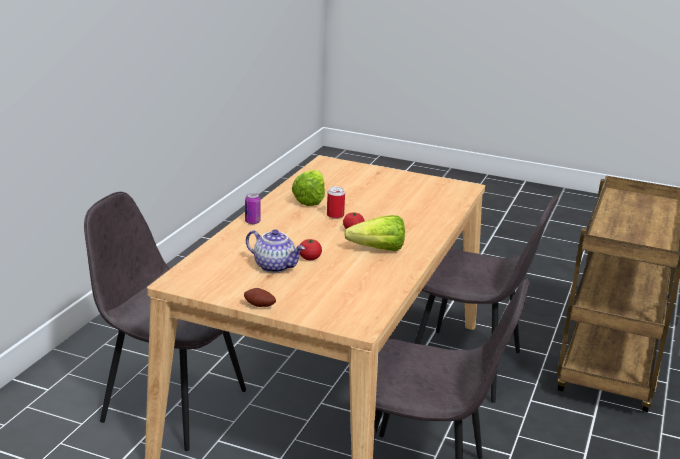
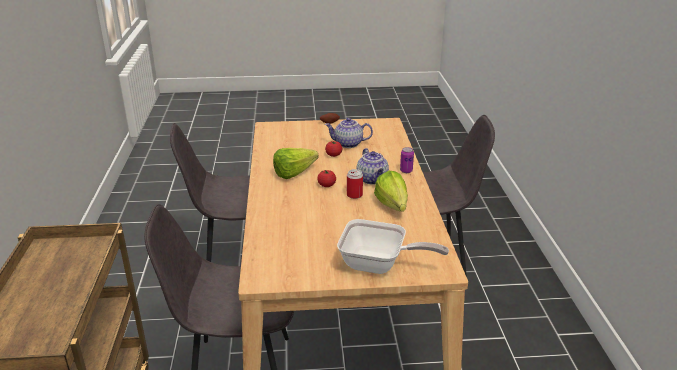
camera: 155 degrees right, 5 degrees up
none -> frying pan [337,219,449,274]
none -> teapot [356,148,389,185]

